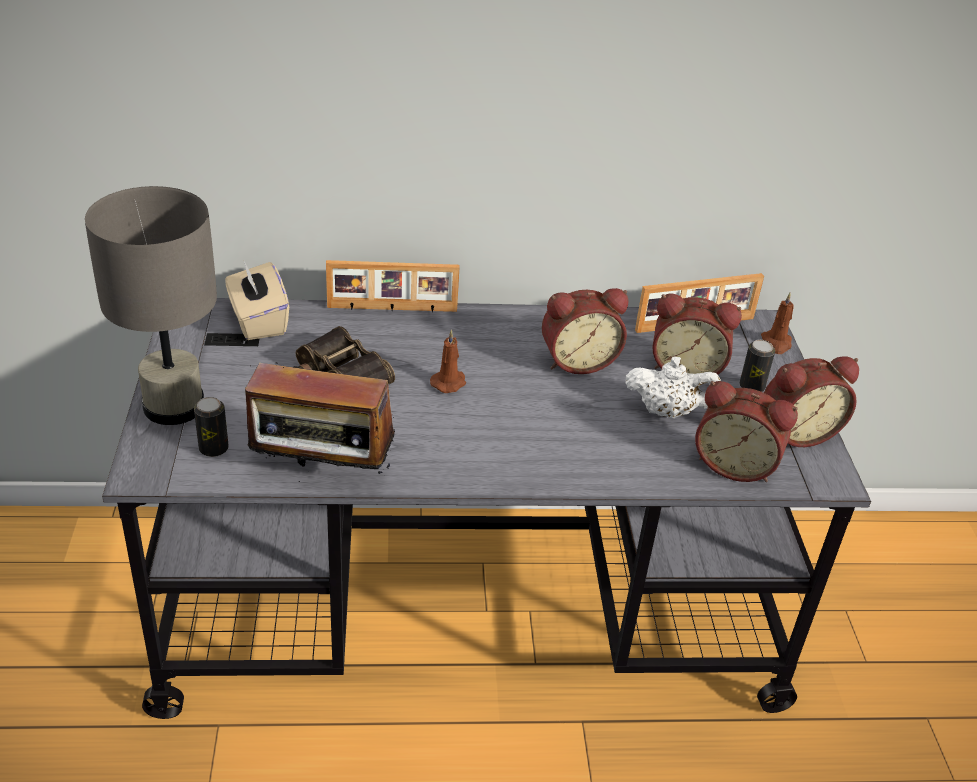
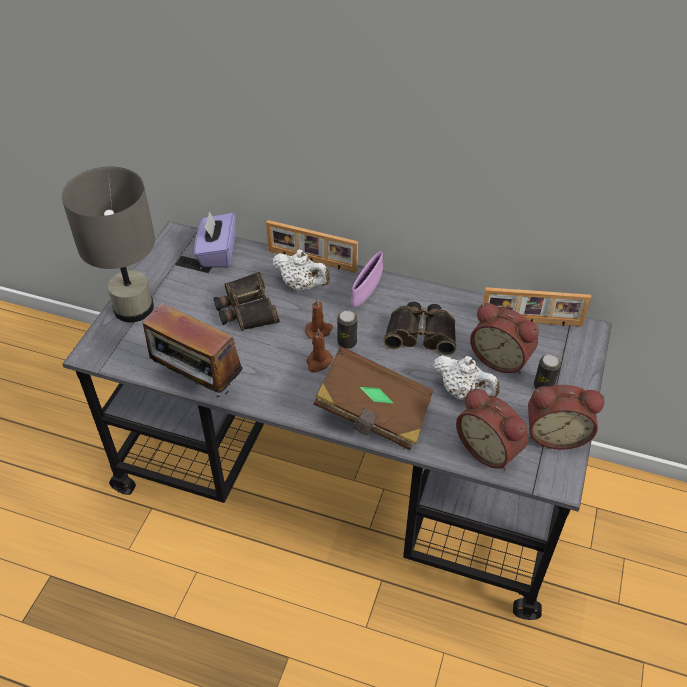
camera: 25 degrees right, 10 degrees up
can [194,397,229,457] -> can moved to [337,310,357,349]
beige tissue box [225,261,289,340] -> purple tissue box [194,211,236,268]
alarm clock [542,288,628,374] -> binoculars [384,301,456,355]
brown candle [761,293,793,354] -> brown candle moved to [306,328,333,373]
none -> white teapot [272,250,330,291]
none -> brown book [313,346,434,450]
none -> purple bowl [351,251,383,307]

